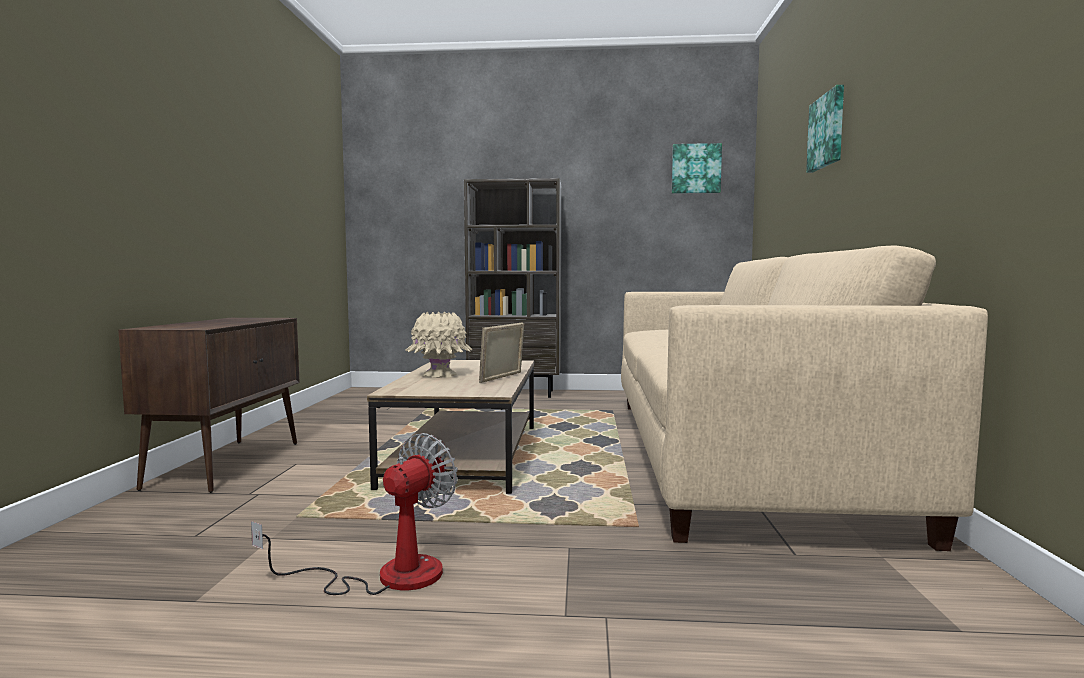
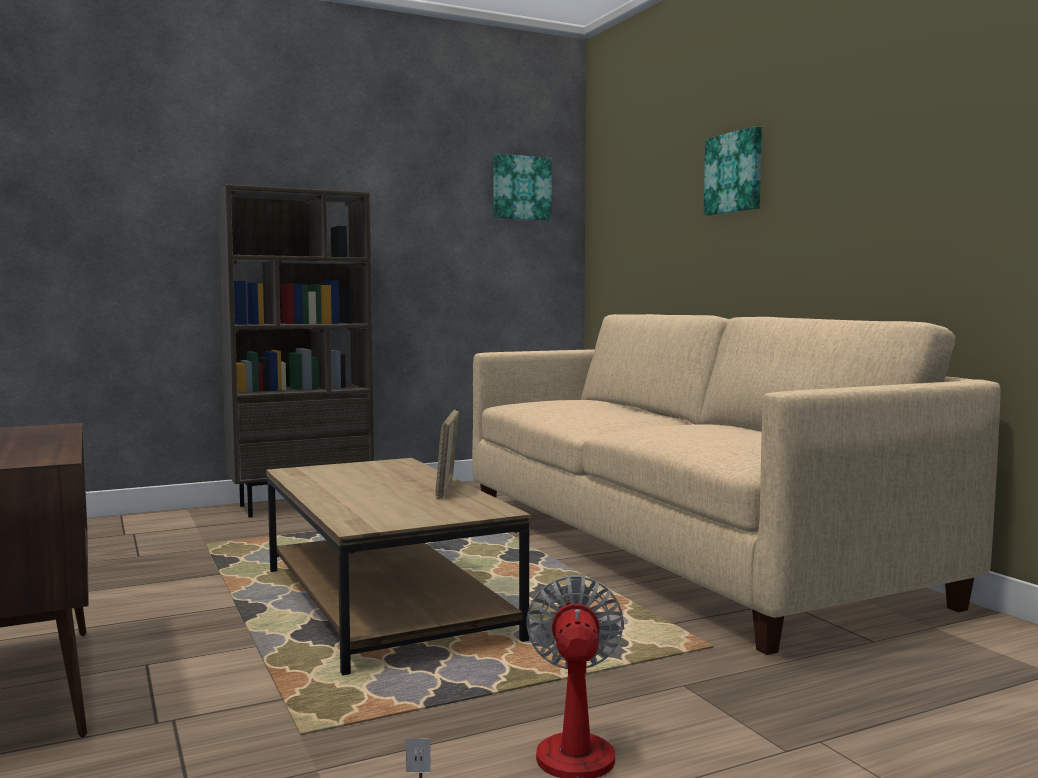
camera: 30 degrees left, 0 degrees up
beige vase [406,311,472,378] -> none

